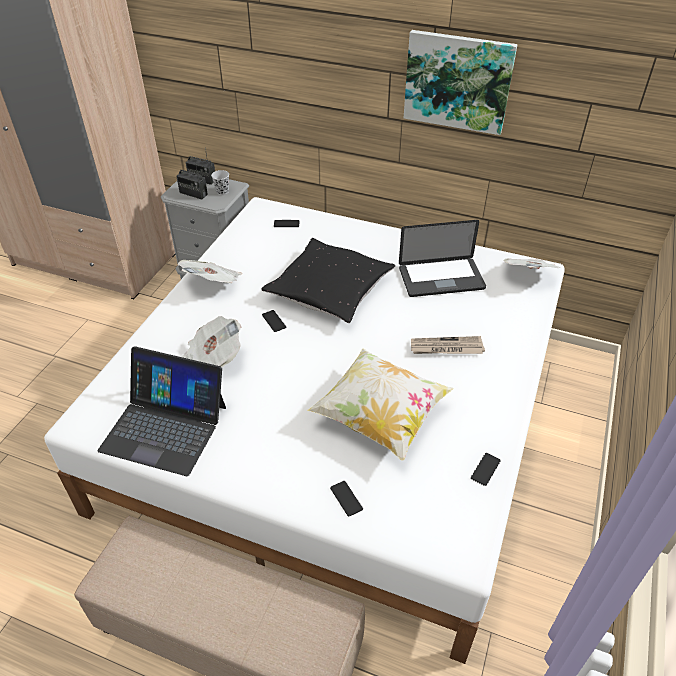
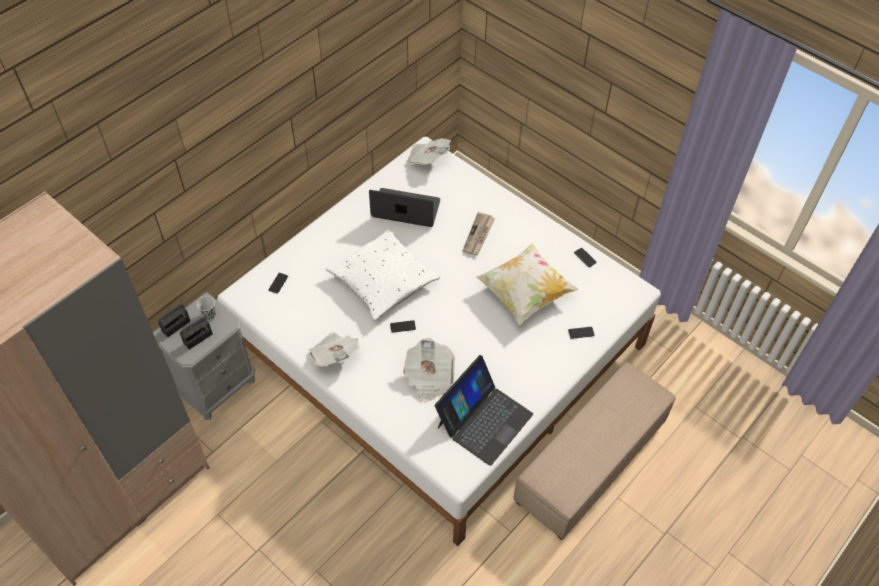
camera: 70 degrees left, 10 degrees up
black pillow [261,238,395,323] -> white pillow [326,228,440,321]
laptop [399,220,486,297] -> laptop turned 90 degrees counterclockwise [369,188,440,227]
picture [404,30,518,135] -> none

